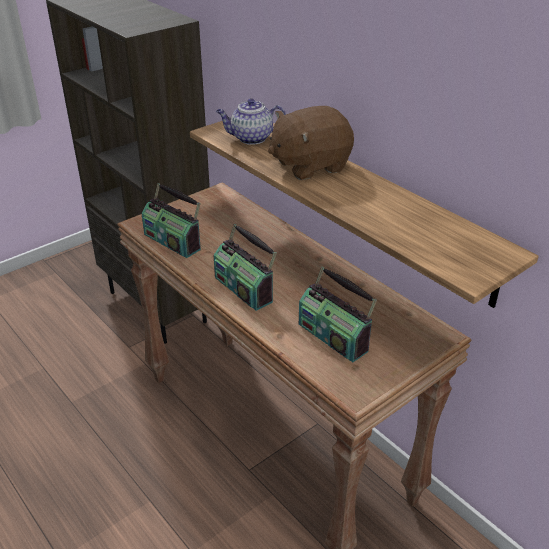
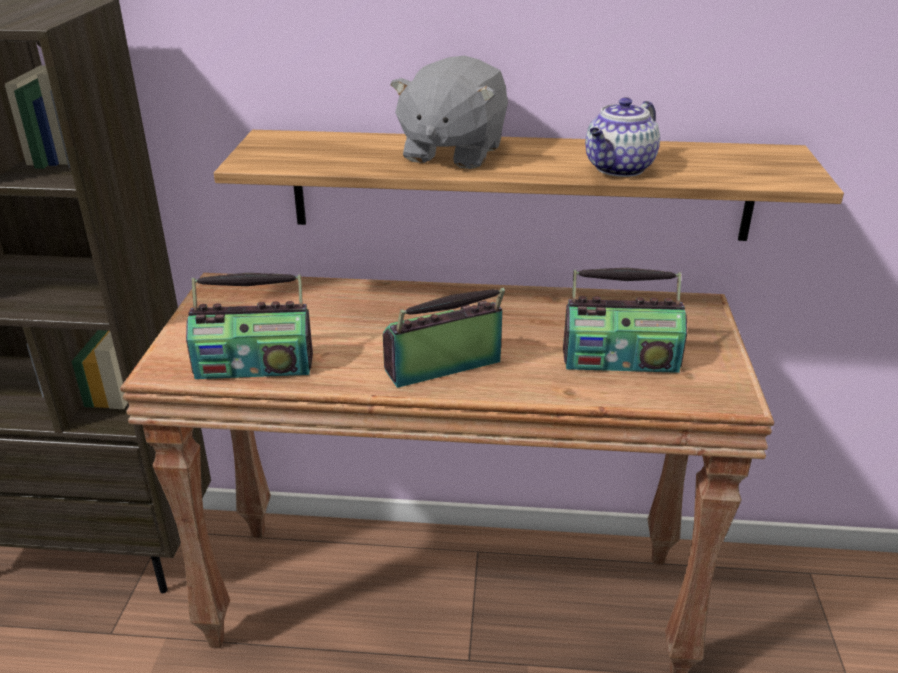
camera: 45 degrees left, 5 degrees down
radio [214,224,277,311] -> radio turned 150 degrees clockwise [383,288,505,388]
teapot [216,98,286,145] -> teapot moved to [585,97,660,177]
brown plush toy [268,106,354,180] -> grey plush toy [390,56,508,169]

